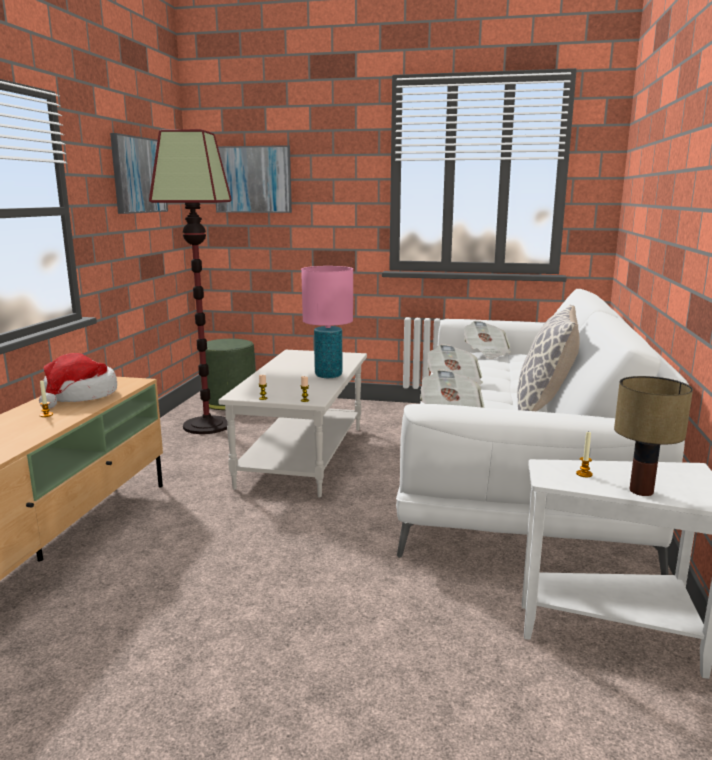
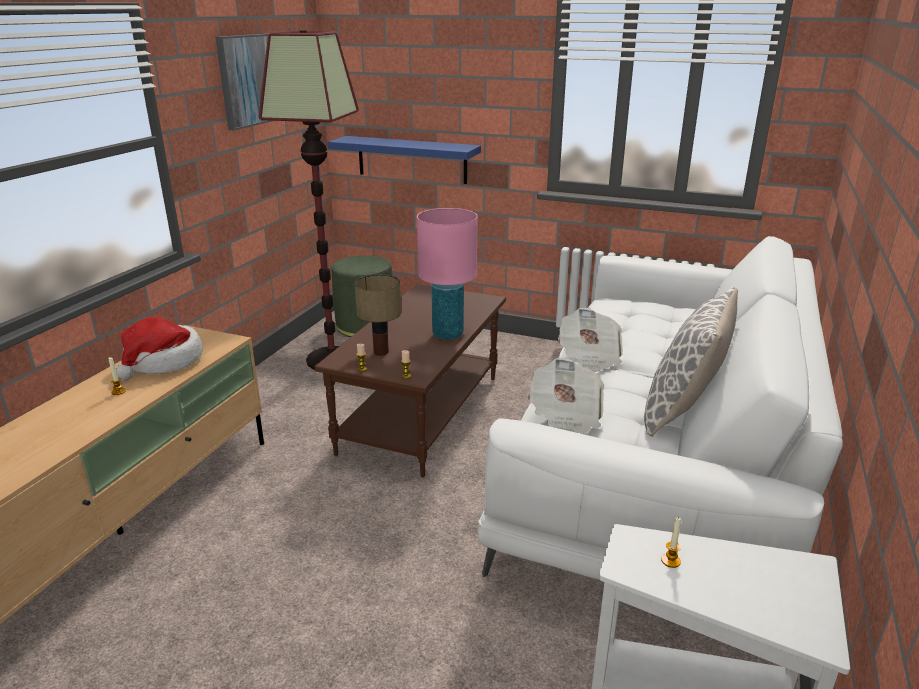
camera: 10 degrees right, 10 degrees up
picture [216,145,292,213] -> none
white coffee table [218,350,367,498] -> brown coffee table [314,284,506,477]
newspaper [464,321,511,359] -> none
table lamp [614,376,693,496] -> table lamp moved to [355,274,401,356]
none -> blue shelf [327,136,481,184]

